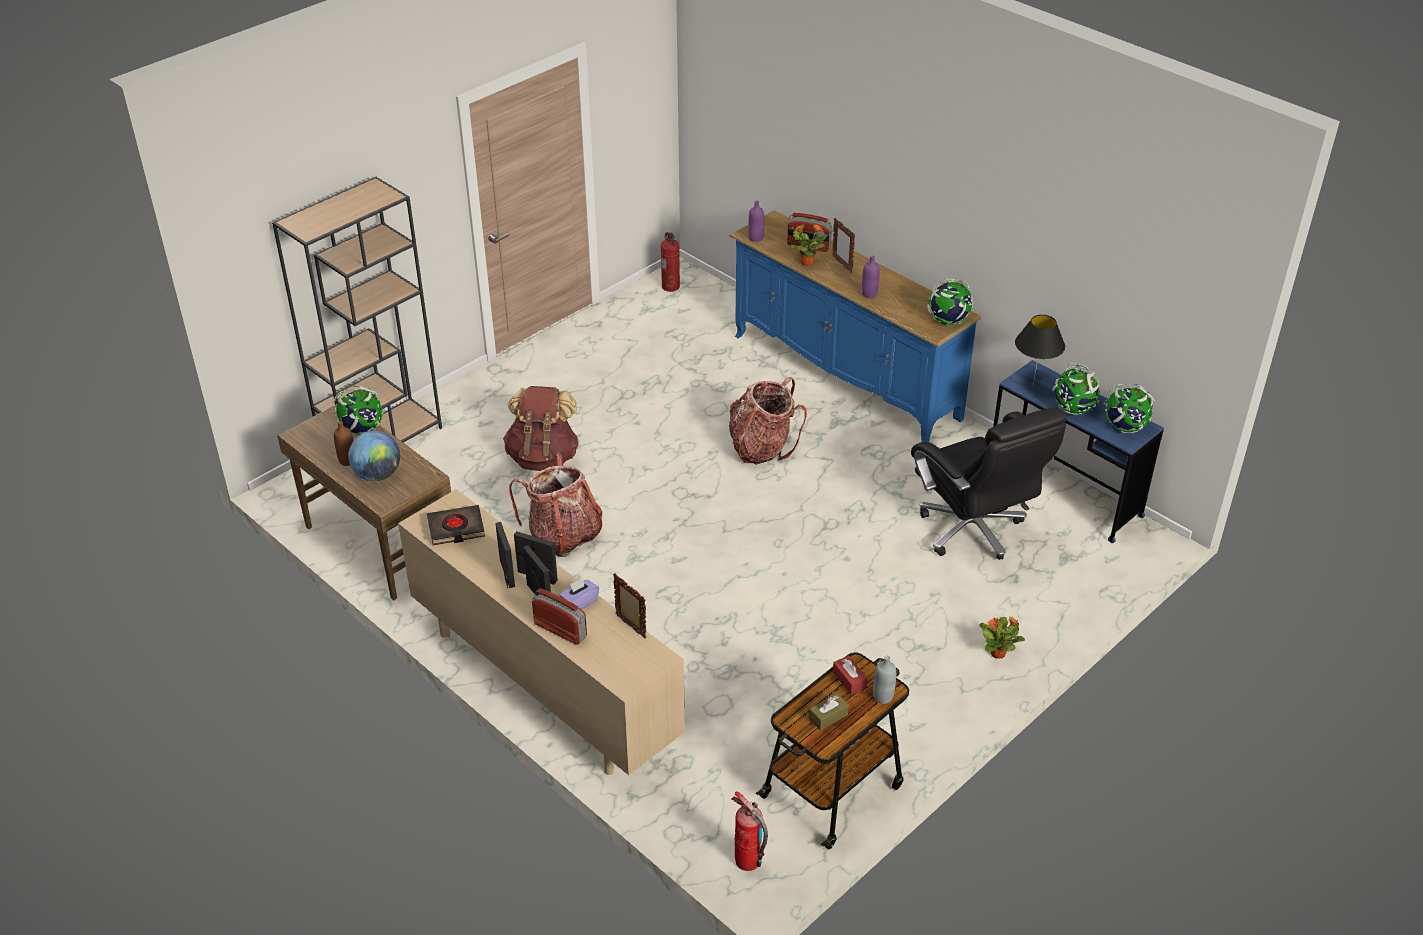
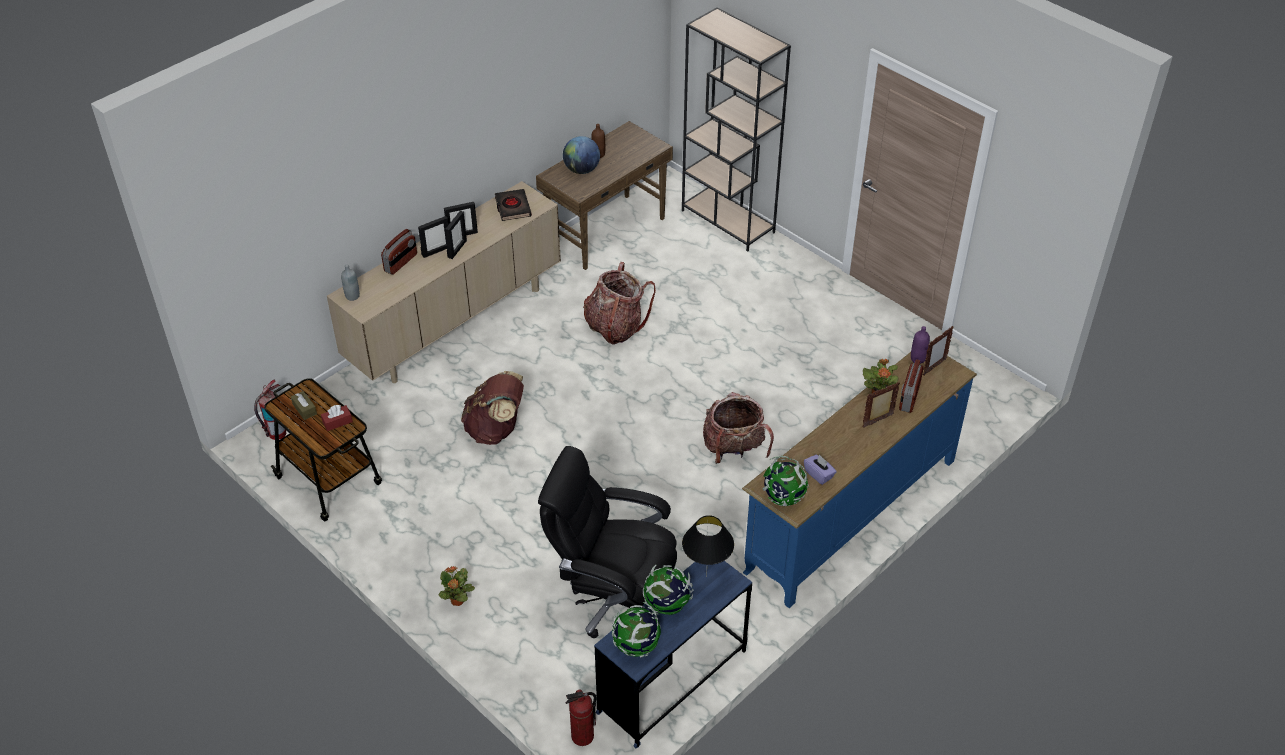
camera: 90 degrees right, 5 degrees up
globe [333,385,384,435] -> none
brown backpack [503,386,580,471] -> brown backpack moved to [461,371,524,445]
purple tissue box [559,578,599,609] -> purple tissue box moved to [804,454,837,485]
picture frame [613,573,647,639] -> picture frame moved to [923,326,954,375]
fire extinguisher [661,232,680,292] -> fire extinguisher moved to [566,690,597,746]
purple bottle [862,255,880,298] -> none
grey bottle [873,656,896,704] -> grey bottle moved to [341,264,360,301]
black office chair [911,408,1067,560] -> black office chair turned 45 degrees clockwise [538,446,677,638]

